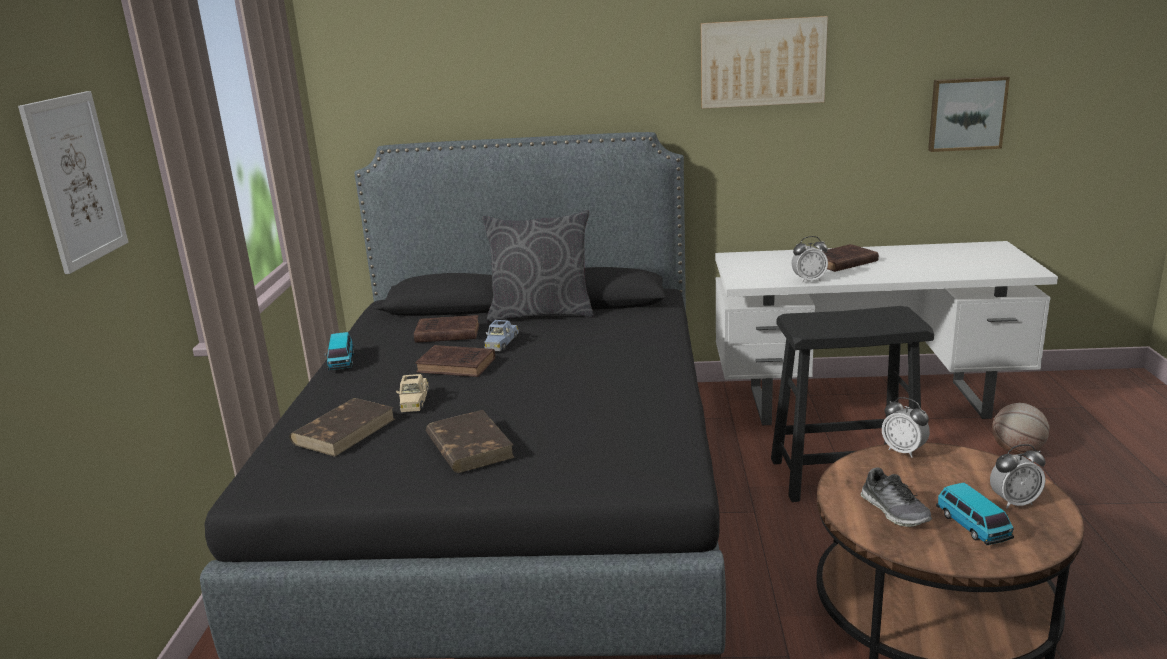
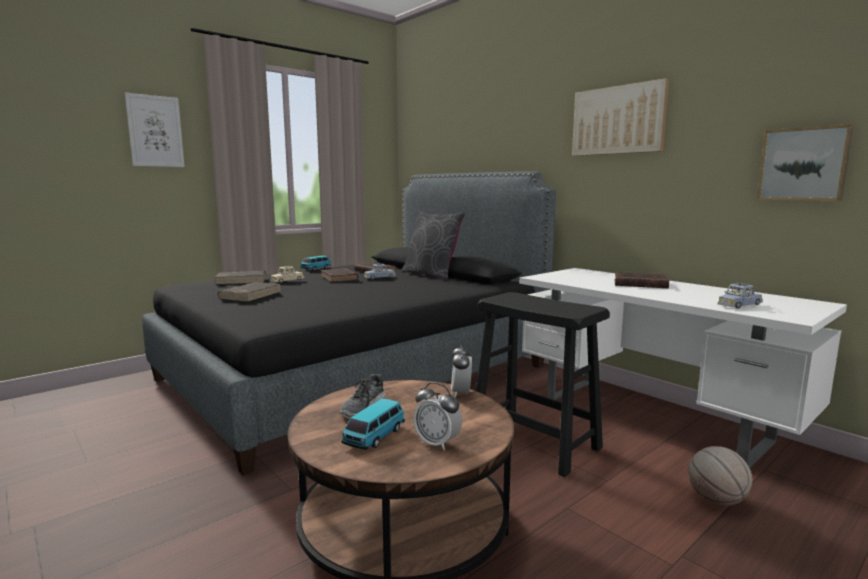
camera: 45 degrees right, 10 degrees down
alarm clock [792,236,828,283] -> none
none -> blue toy car [718,283,763,309]

